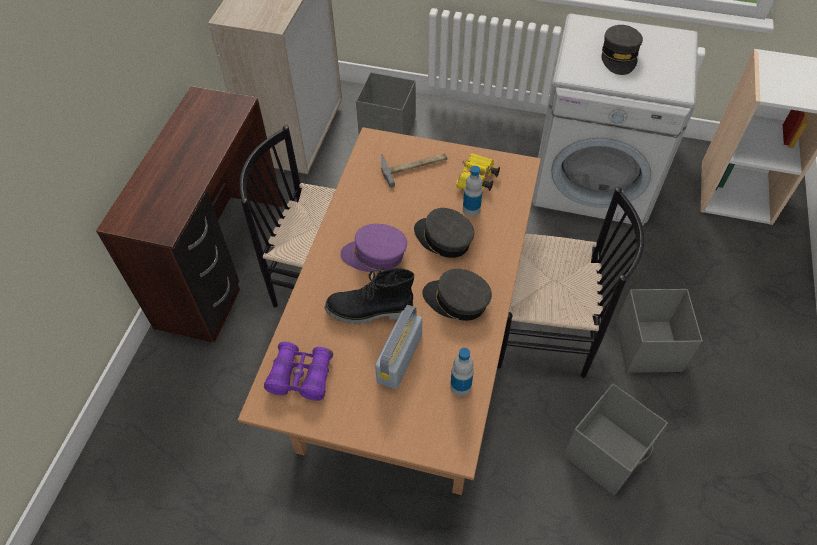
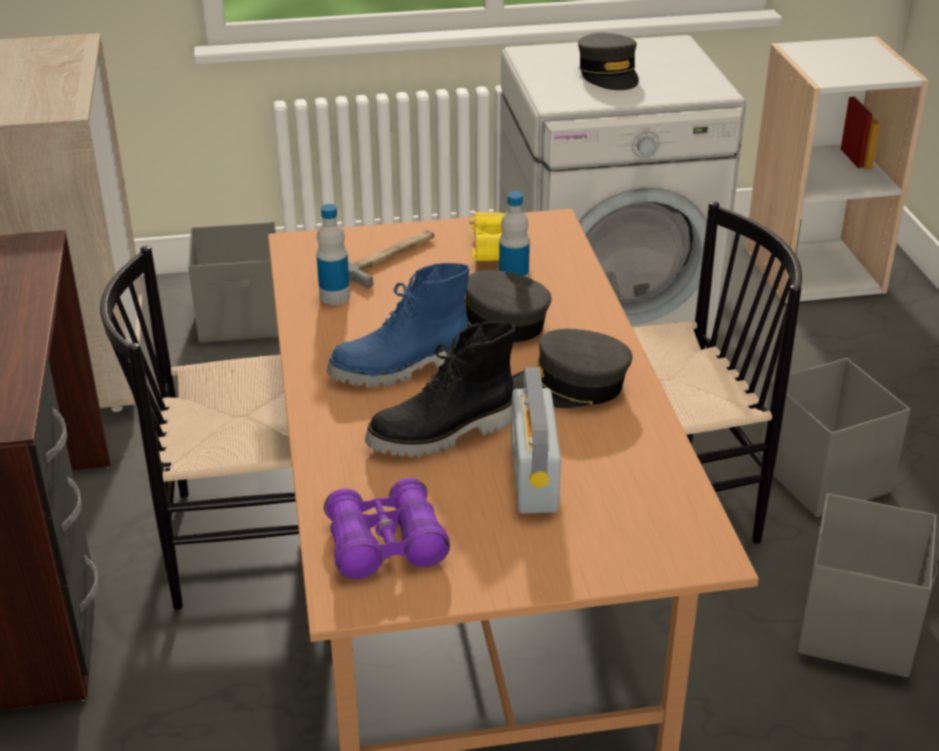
camera: 25 degrees left, 20 degrees down
purple cap [340,224,407,272] -> blue boot [327,263,470,387]
bottle [450,348,474,396] -> bottle moved to [316,204,350,305]

